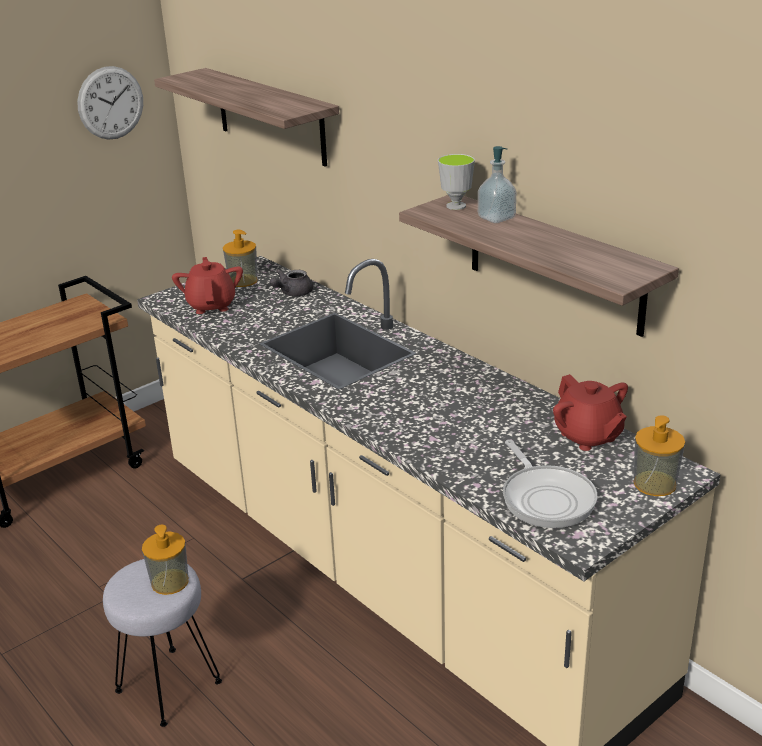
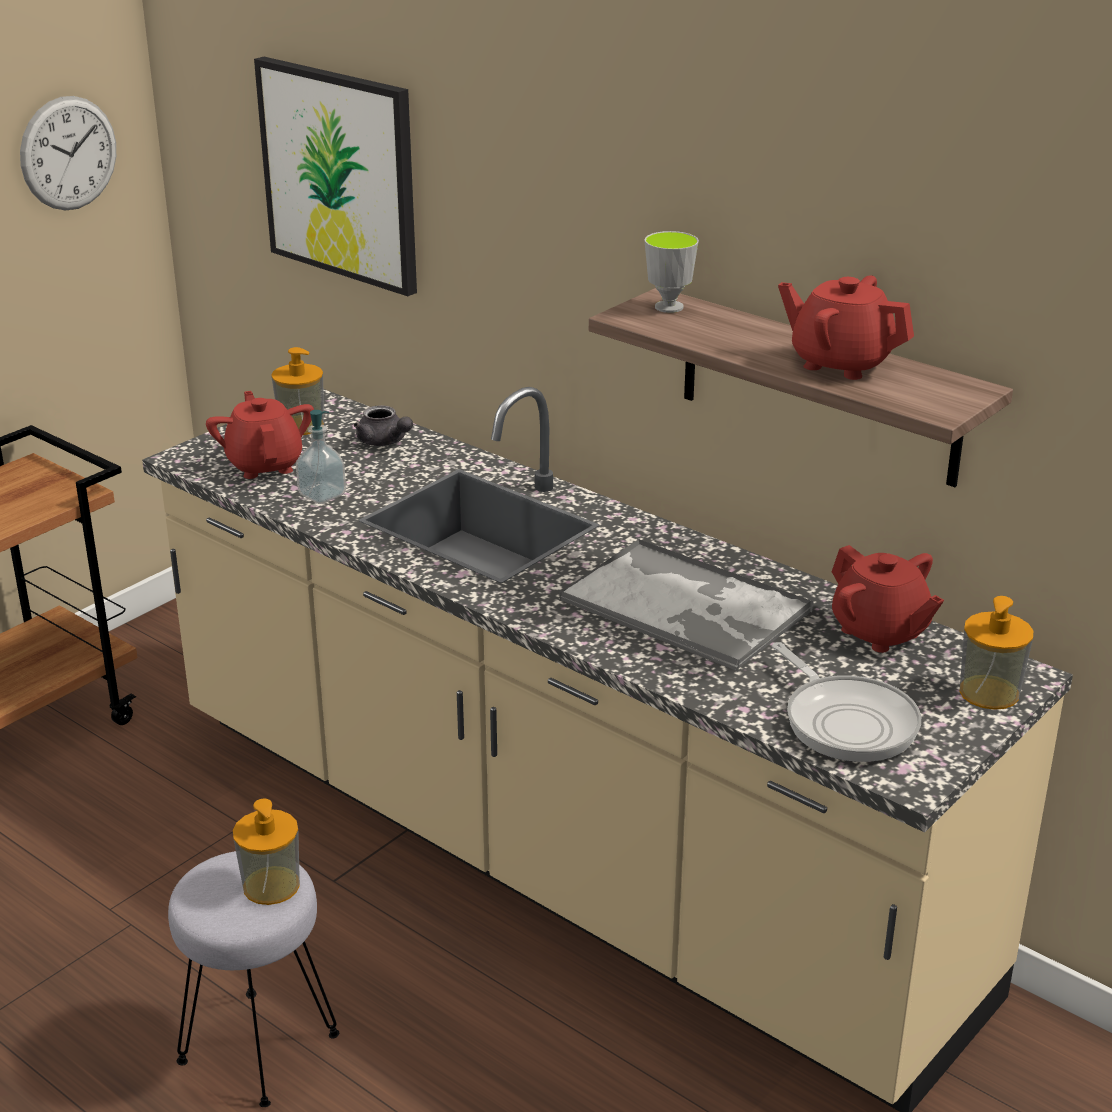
camera: 10 degrees left, 0 degrees up
shelf [154,68,339,167] -> picture [254,57,417,296]
grey teapot [270,269,313,296] -> grey teapot turned 75 degrees counterclockwise [354,405,413,446]
soap dispenser [478,146,516,223] -> soap dispenser moved to [296,410,346,504]
none -> tray [559,538,814,671]
none -> red teapot [778,275,914,380]

